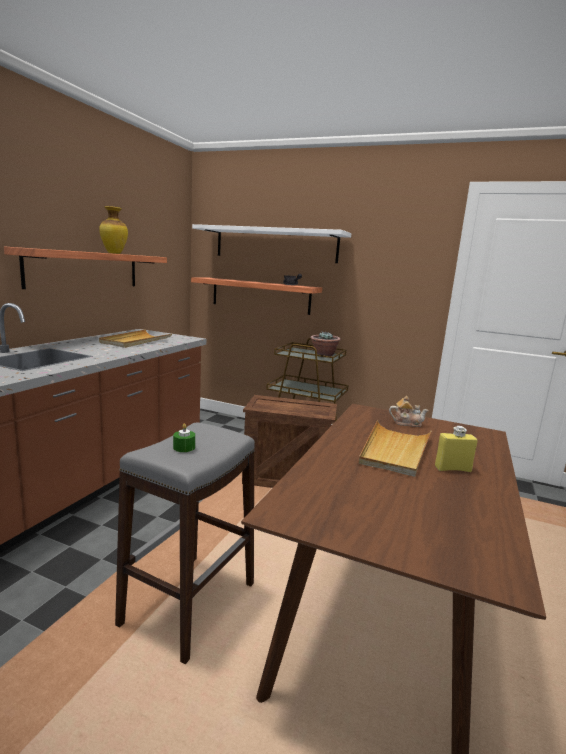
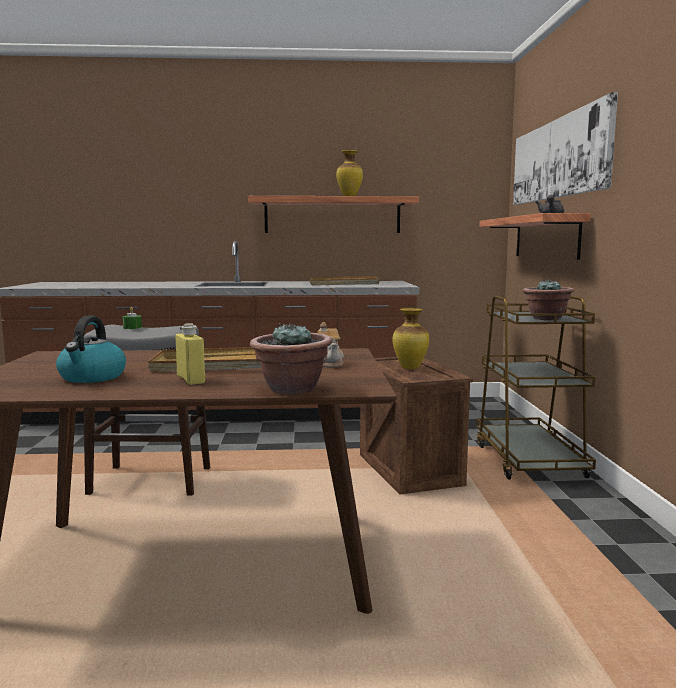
camera: 65 degrees right, 5 degrees down
white shelf [192,224,352,263] -> picture [513,92,618,205]
none -> kettle [56,316,126,383]
none -> potted plant [250,323,332,394]
none -> vase [392,308,429,369]

